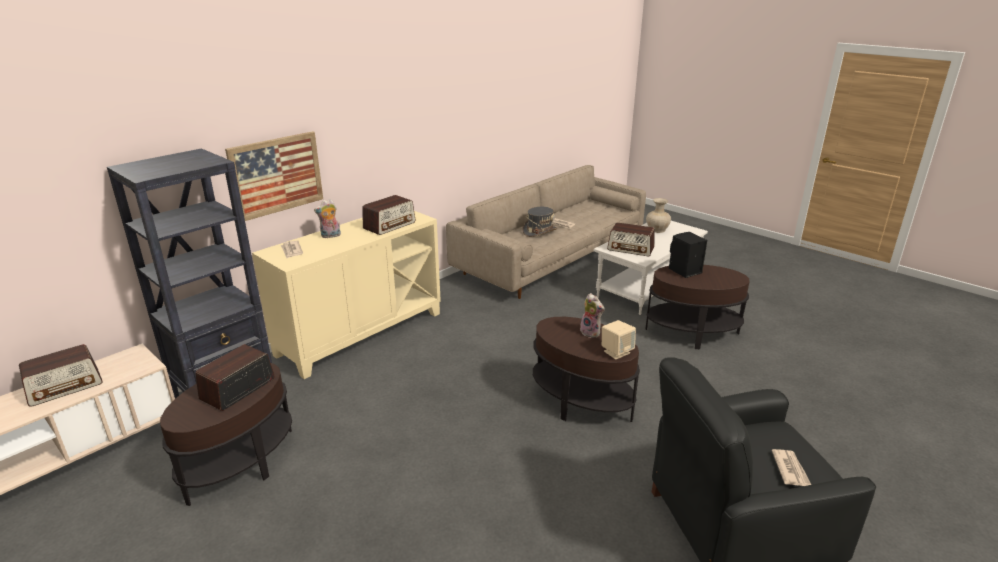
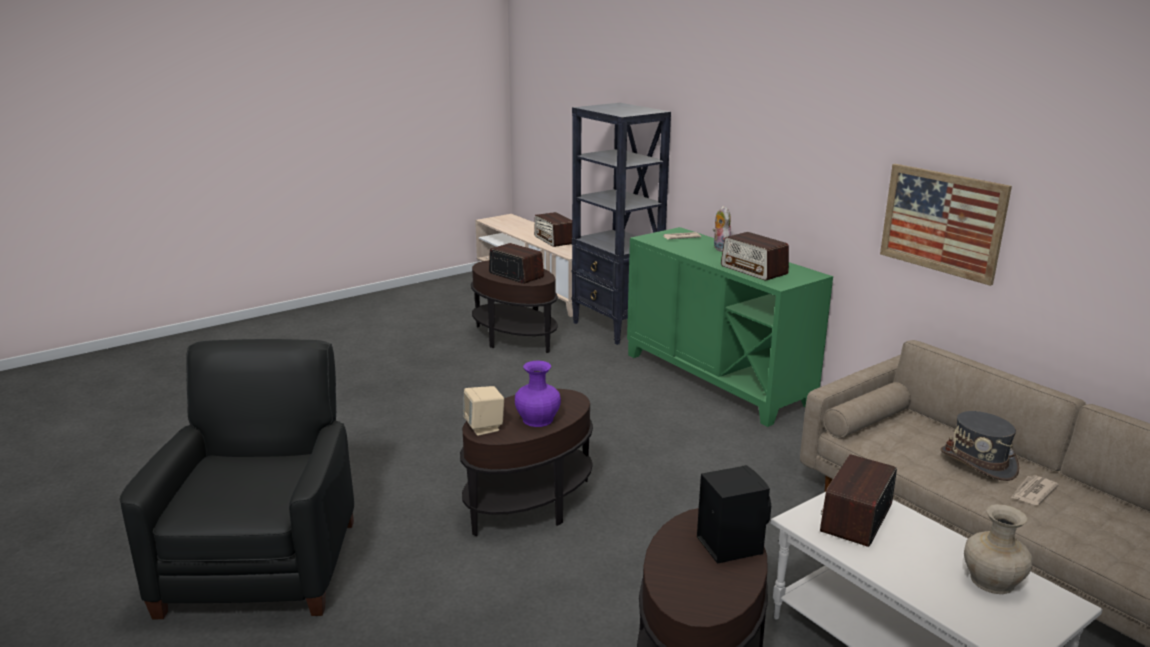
camera: 100 degrees right, 5 degrees down
picture [225,131,323,221] -> picture moved to [880,164,1012,286]
beige cabinet [252,211,441,379] -> green cabinet [627,227,833,427]
plush toy [579,293,604,338] -> purple vase [515,361,561,427]
newspaper [772,449,811,486] -> none

